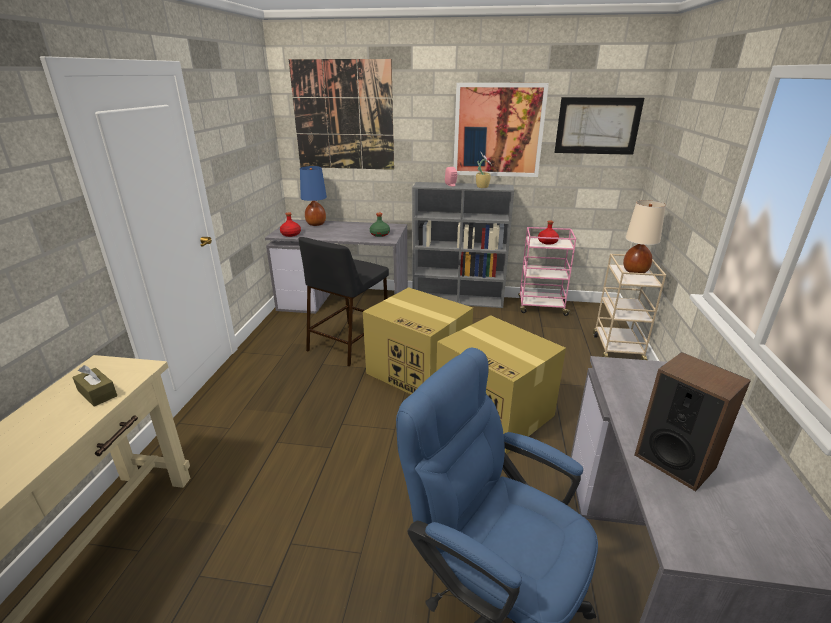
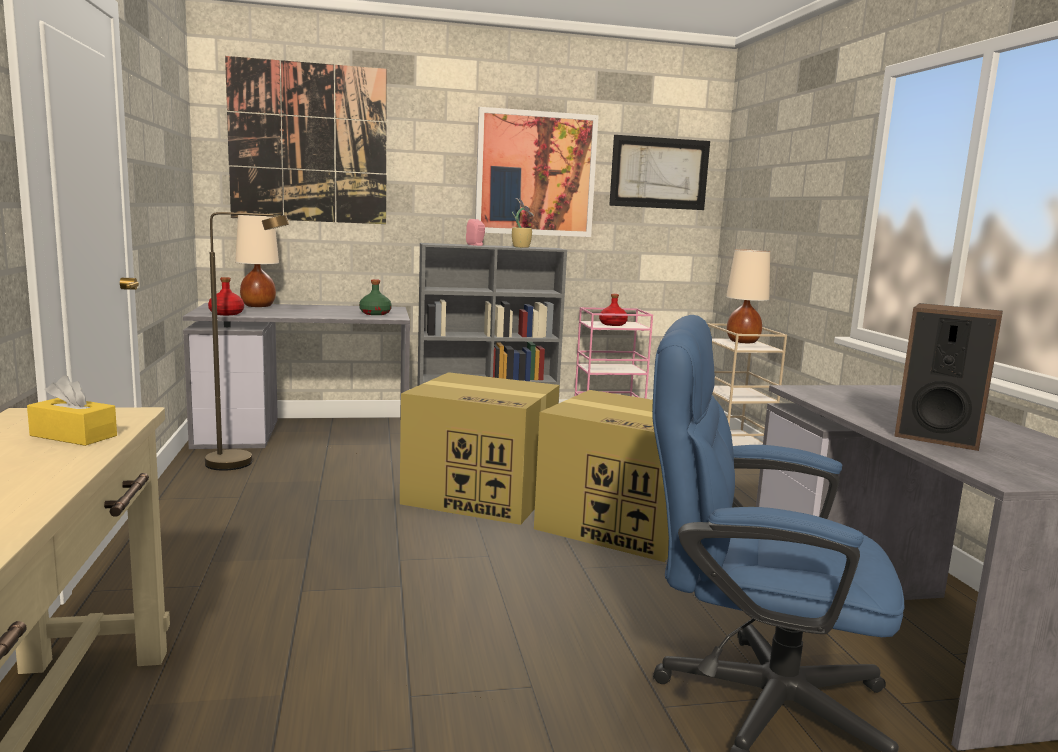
camera: 20 degrees left, 15 degrees down
brown tissue box [72,365,118,407] -> yellow tissue box [27,375,117,446]
black stool [298,237,389,366] -> none
blue table lamp [300,166,327,226] -> beige table lamp [235,215,279,307]
none -> brown floor lamp [205,212,289,471]

